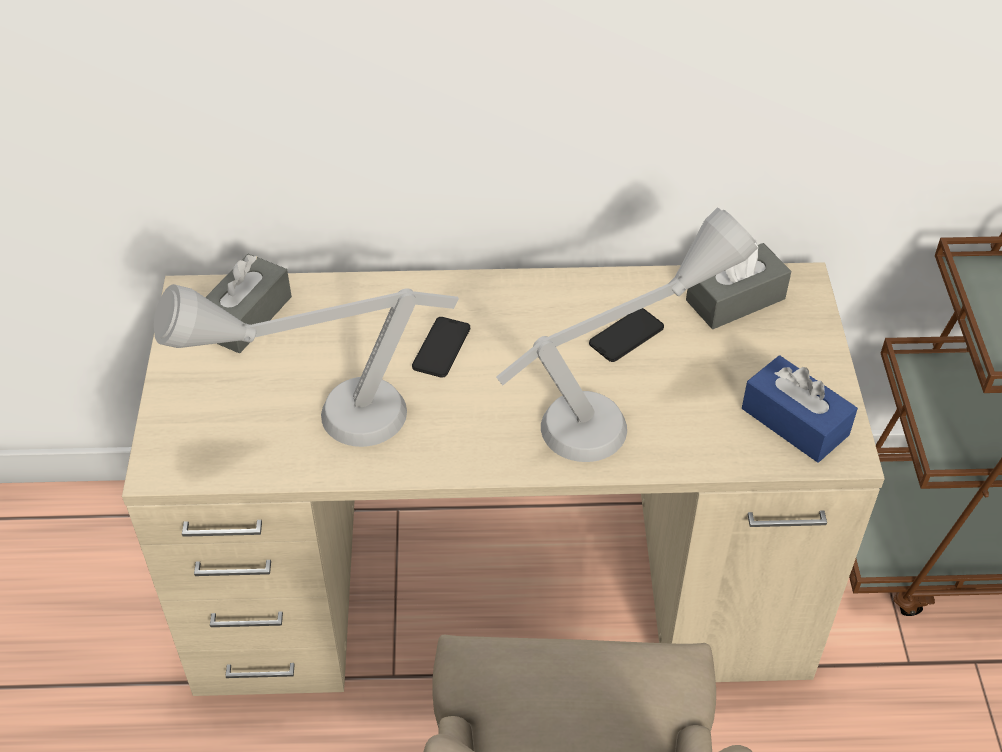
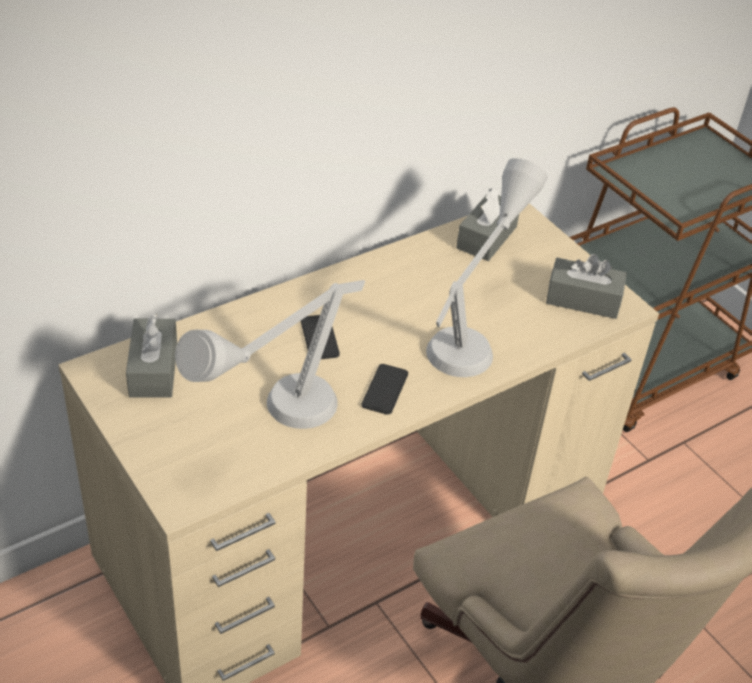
camera: 35 degrees left, 5 degrees down
phone [589,308,664,362] -> phone moved to [362,364,408,415]
blue tissue box [742,355,858,462] -> grey tissue box [546,254,627,319]

